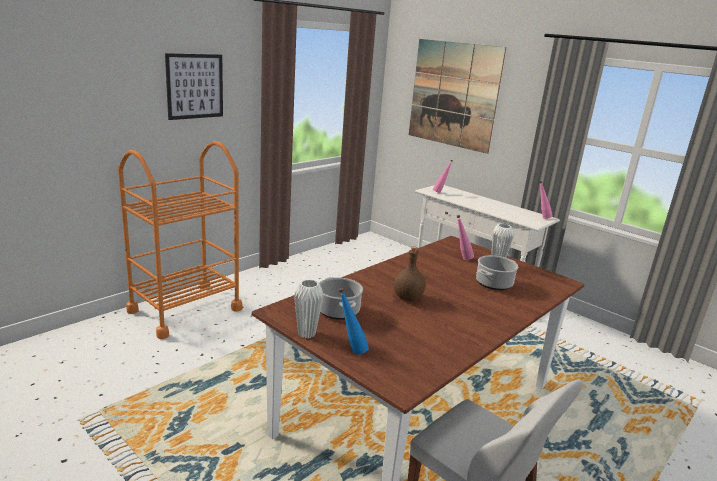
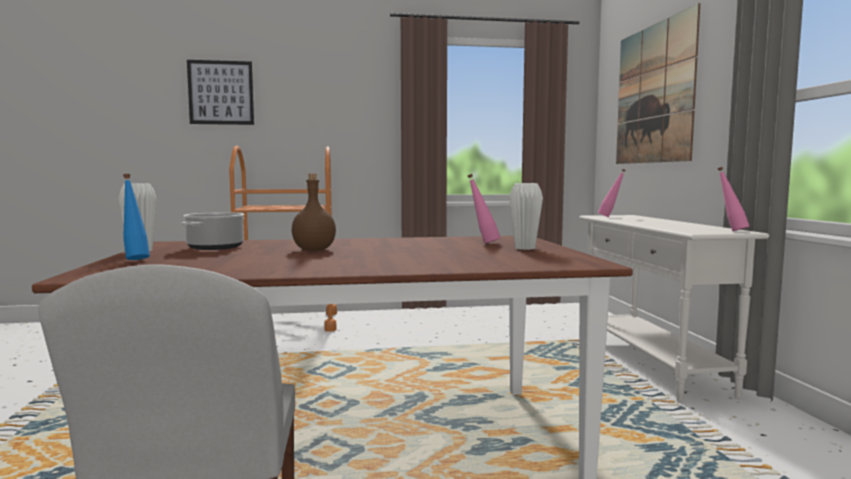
camera: 40 degrees right, 15 degrees down
picture [165,53,223,120] -> picture moved to [187,60,254,125]
cooking pot [476,255,518,290] -> none

